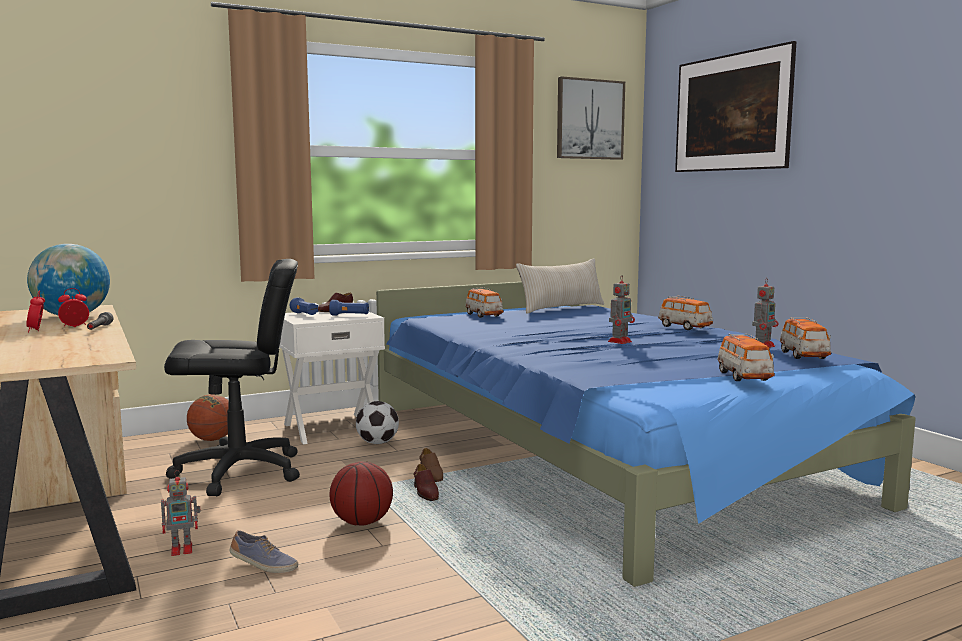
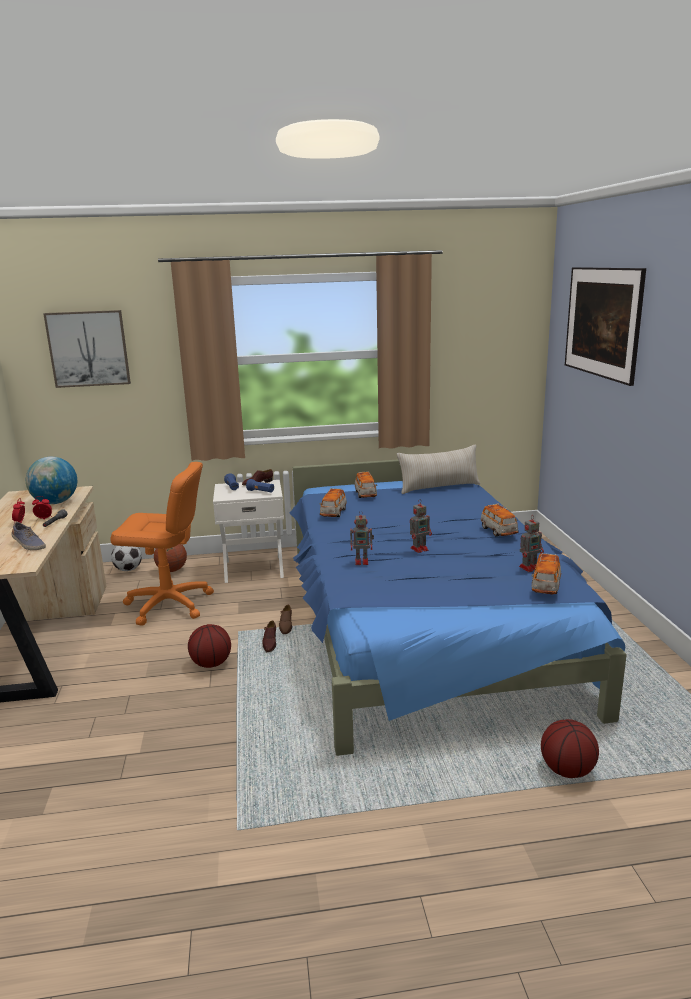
camera: 20 degrees right, 10 degrees up
toy robot [161,470,201,556] -> toy robot moved to [350,510,374,565]
black office chair [164,259,300,496] -> orange office chair [110,462,214,626]
shoe [230,530,298,573] -> shoe moved to [11,522,46,550]
football [356,401,399,444] -> football moved to [111,546,142,571]
picture [557,76,625,160] -> picture moved to [43,310,131,388]
toy car [717,333,775,381] -> toy car moved to [320,488,347,517]
none -> basketball [541,719,599,778]

